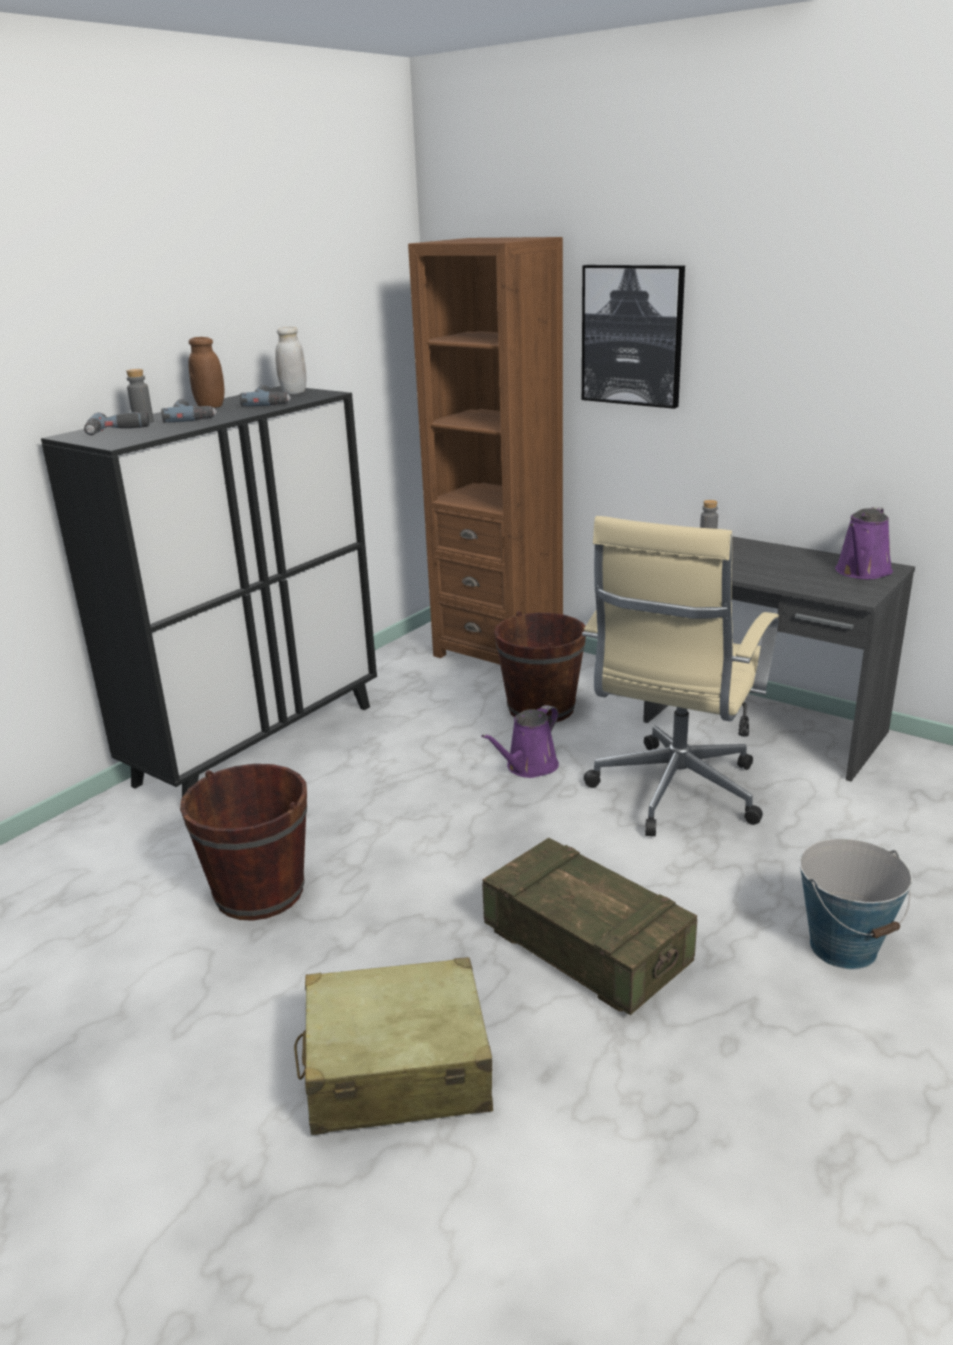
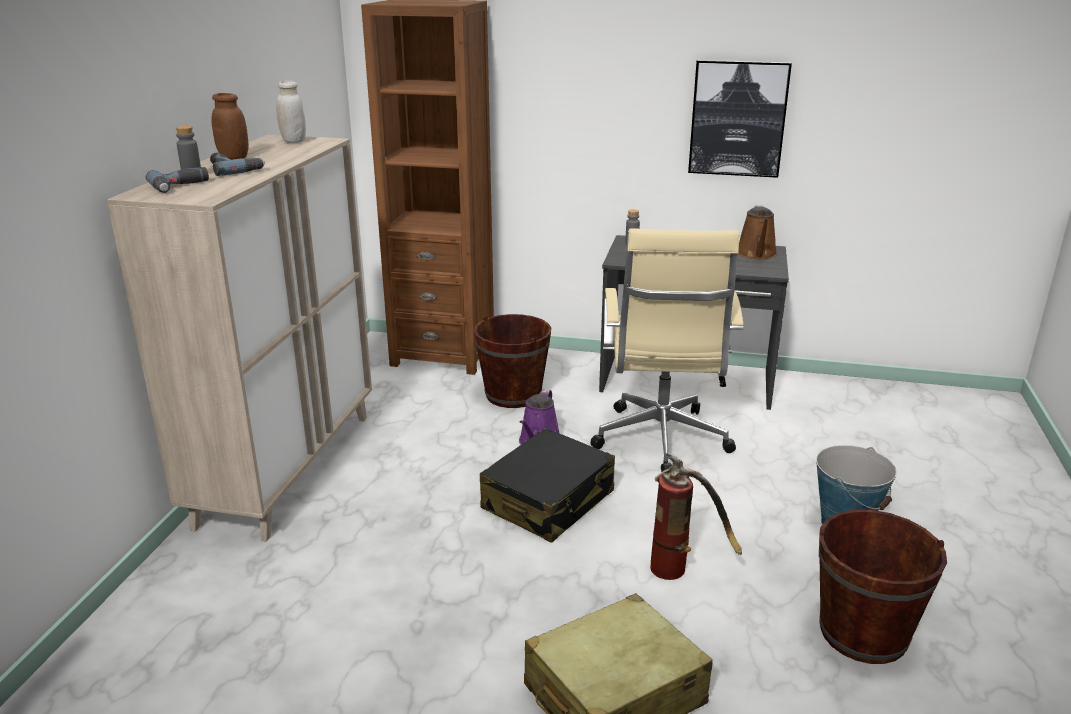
camera: 25 degrees left, 0 degrees up
black cabinet [41,386,377,797] -> beige cabinet [107,135,372,542]
brown bucket [180,764,307,921] -> brown bucket moved to [819,510,947,664]
power drill [240,385,291,406] -> none
crate [482,838,697,1015] -> fire extinguisher [650,454,742,580]
picture [582,265,685,409] -> picture moved to [688,60,792,178]
purple watering can [835,507,893,579] -> brown watering can [738,205,777,259]
none -> black suitcase [480,428,615,543]

